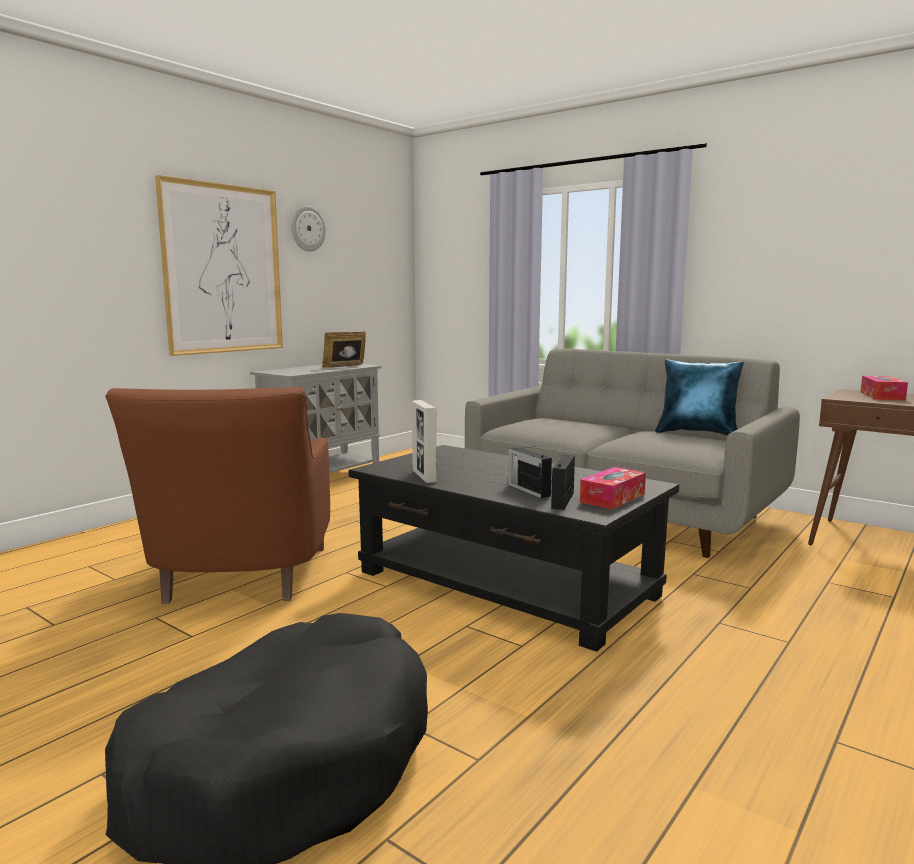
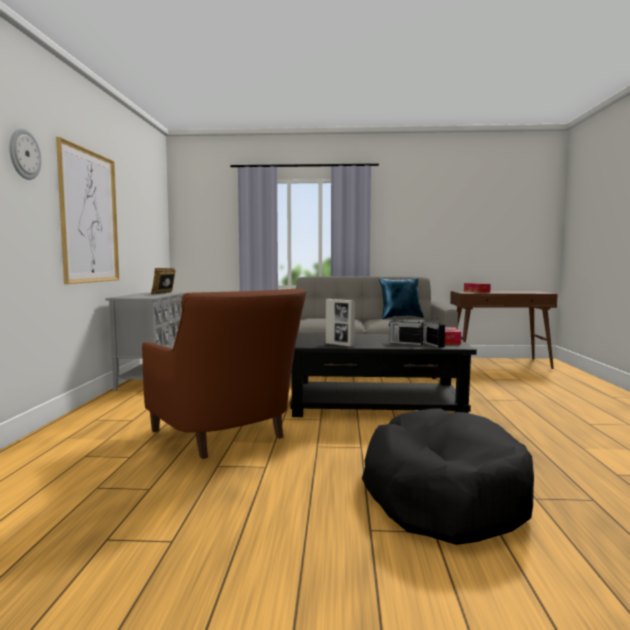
camera: 35 degrees left, 5 degrees down
wall clock [291,206,326,252] -> wall clock moved to [9,128,41,180]

